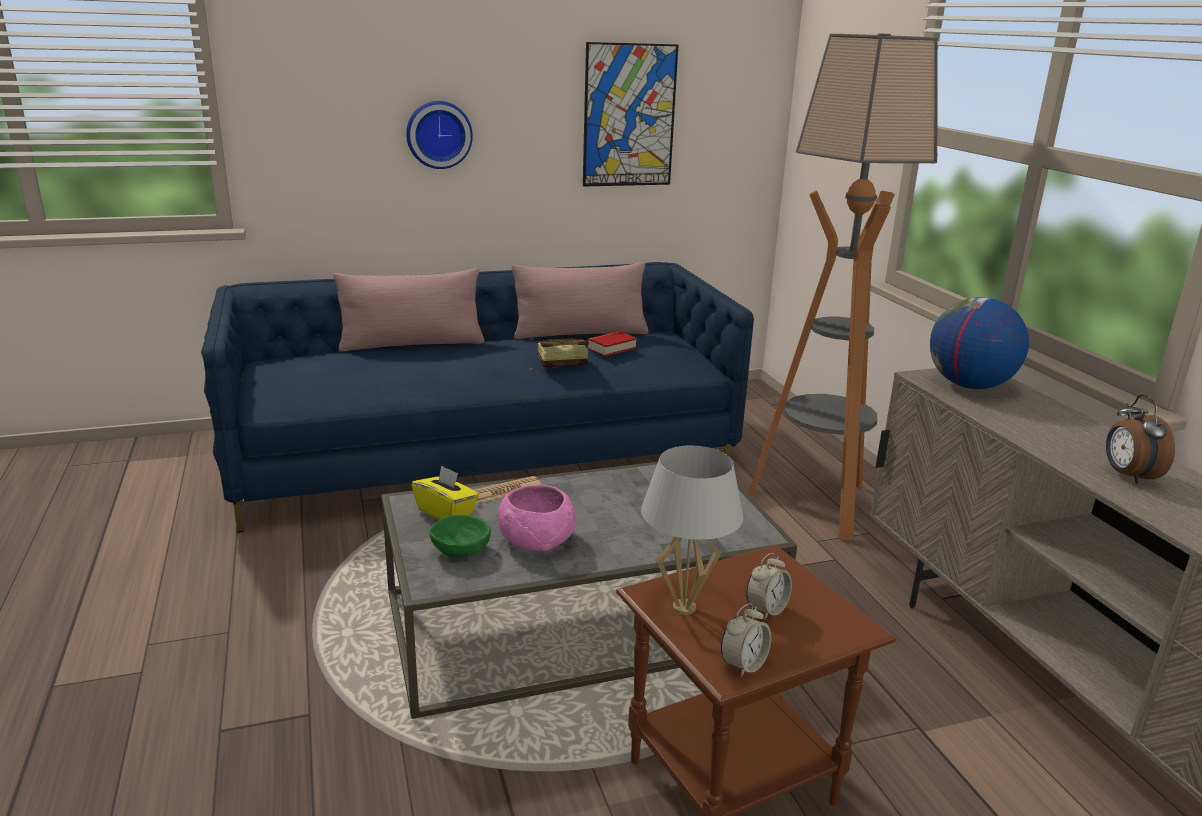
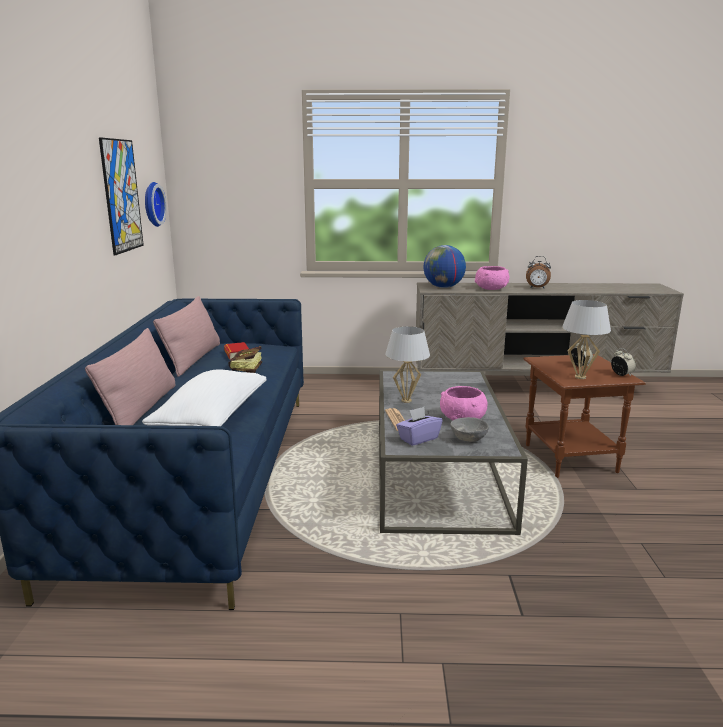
camera: 70 degrees left, 5 degrees down
wall clock [406,101,473,169] -> wall clock moved to [145,182,167,227]
yellow tissue box [412,465,479,520] -> purple tissue box [396,407,443,446]
green bowl [429,515,491,557] -> grey bowl [450,417,489,442]
floor lamp [748,33,938,541] -> none
none -> white pillow [142,369,267,426]
none -> white table lamp [385,326,430,403]
none -> pink bowl [475,266,509,290]

